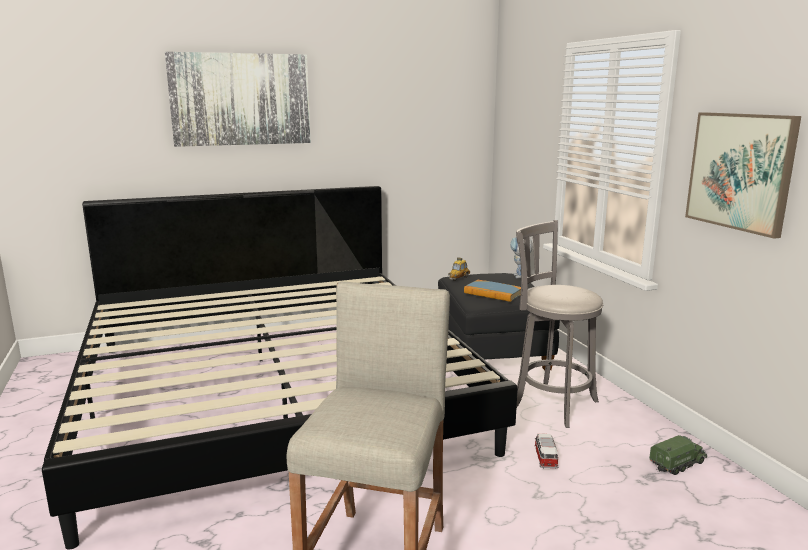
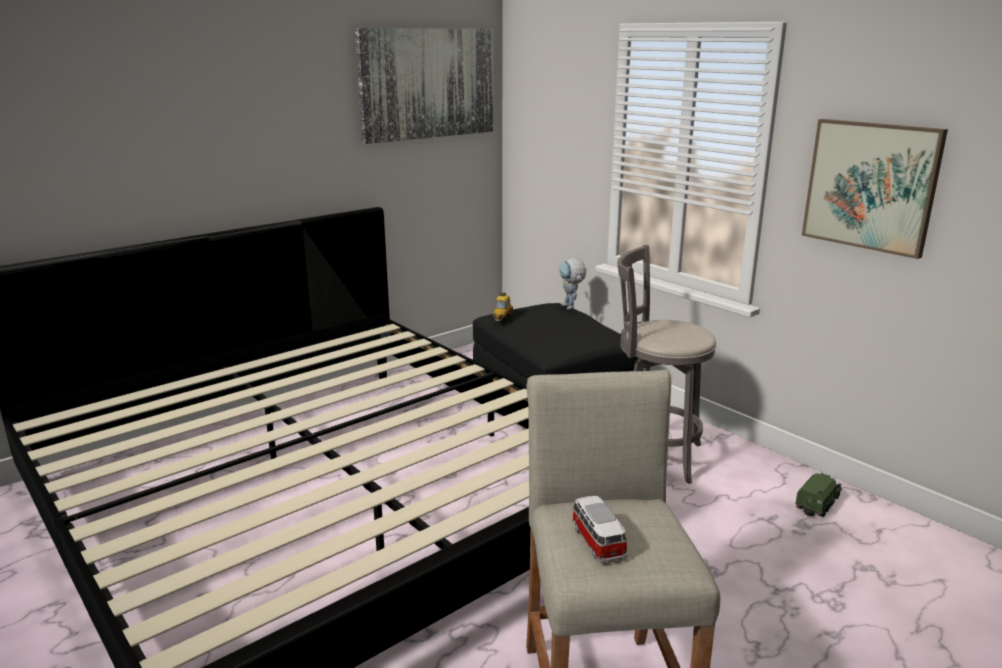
camera: 20 degrees left, 5 degrees up
picture [165,52,311,147] -> picture moved to [355,28,493,144]
book [464,280,521,302] -> none
toy car [535,434,558,469] -> toy car moved to [572,496,628,563]

